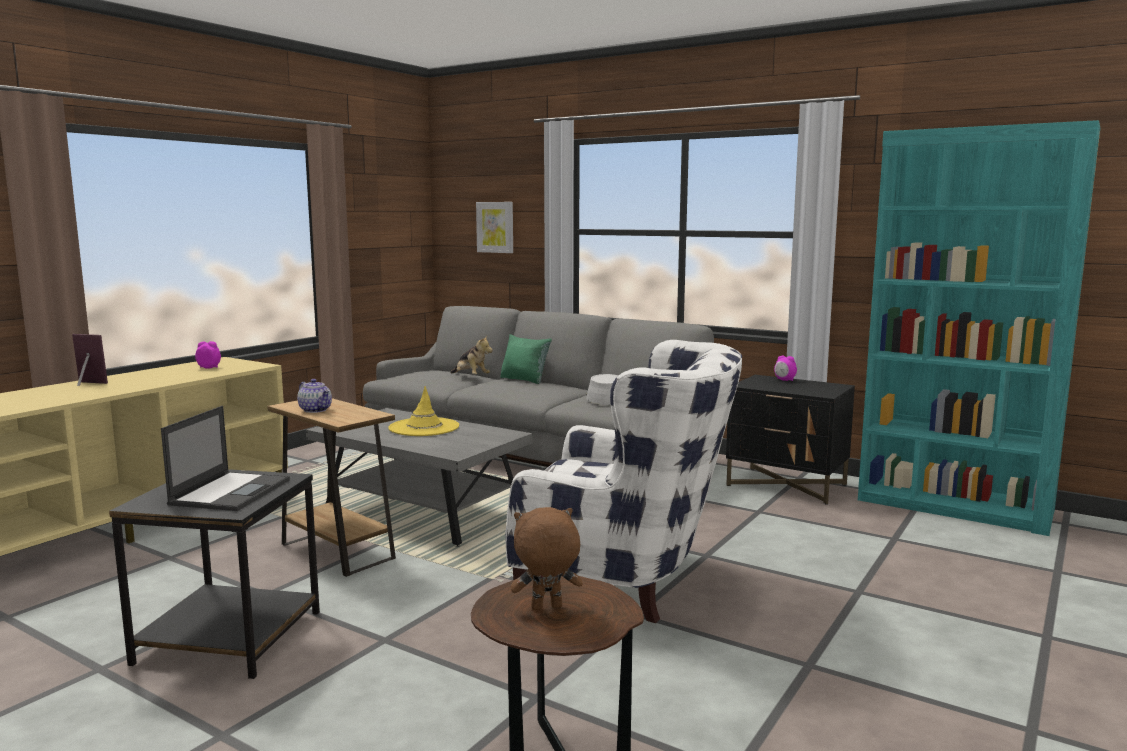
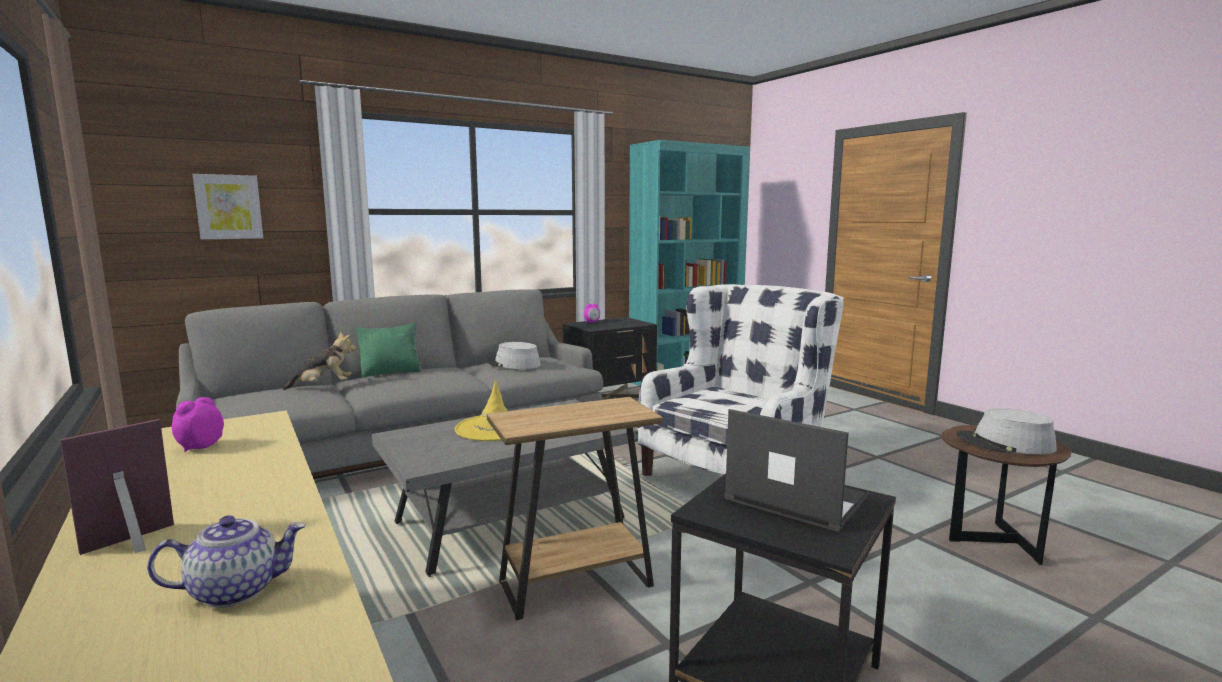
camera: 65 degrees left, 0 degrees up
teapot [297,379,332,413] -> teapot moved to [147,515,306,608]
brown plush toy [510,507,583,610] -> grey hat [956,408,1057,454]

